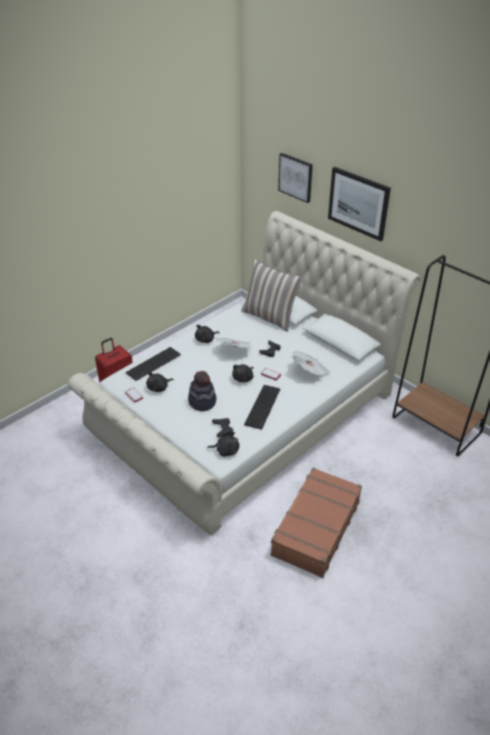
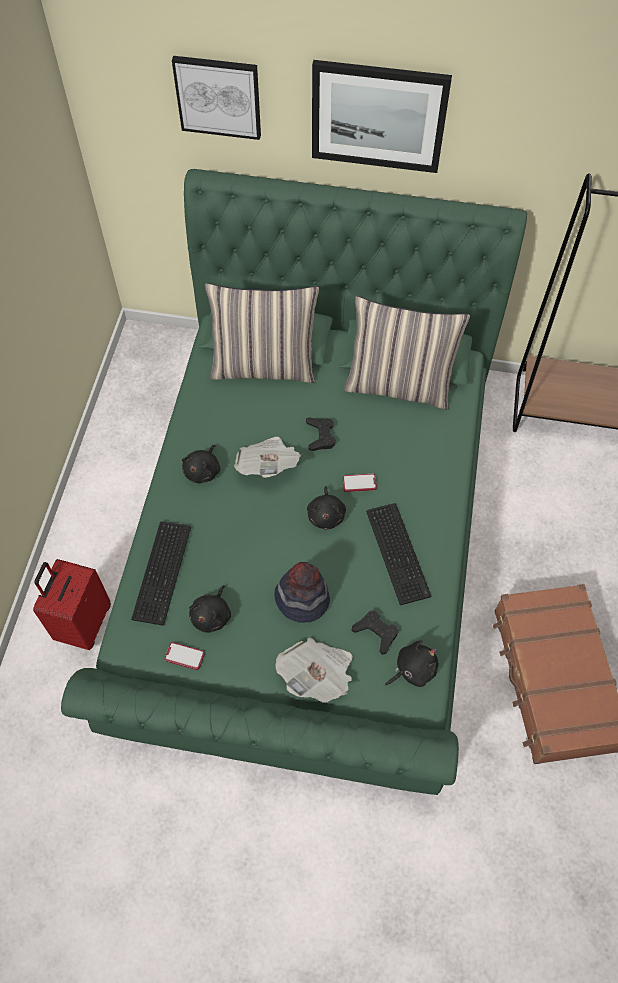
camera: 35 degrees left, 20 degrees up
beige bed [68,211,420,535] -> green bed [61,169,527,795]
newspaper [291,351,330,376] -> newspaper moved to [276,638,352,703]
none -> pillow [344,296,470,410]

